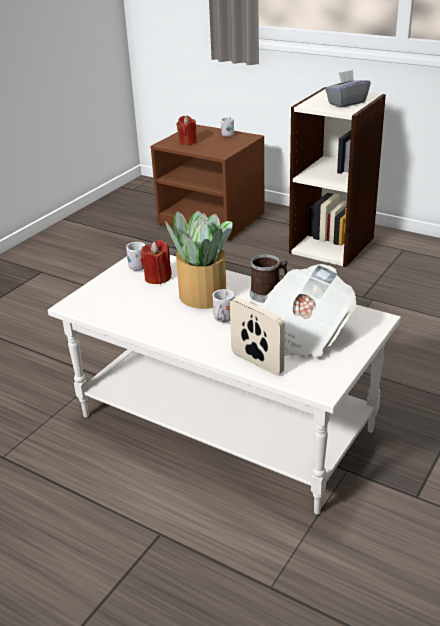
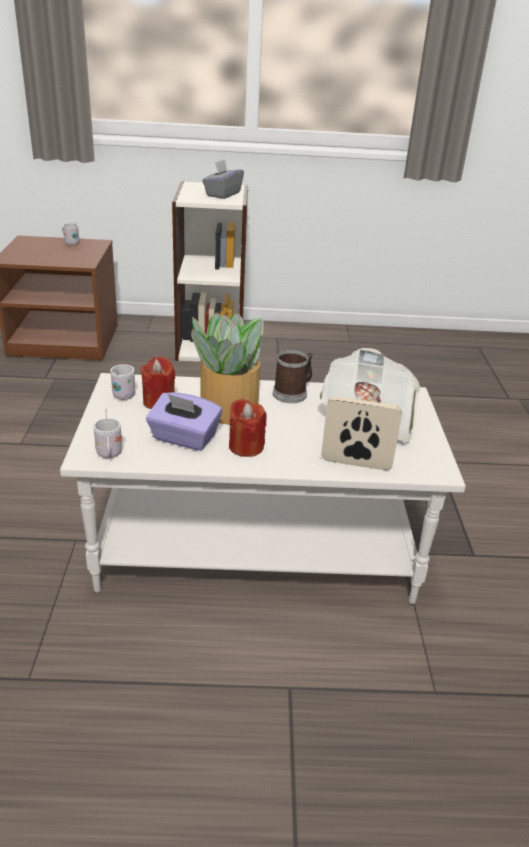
camera: 35 degrees left, 0 degrees up
red candle [177,116,197,145] -> red candle moved to [229,399,267,457]
white mug [212,282,234,322] -> white mug moved to [93,409,122,458]
none -> purple tissue box [146,392,222,451]

